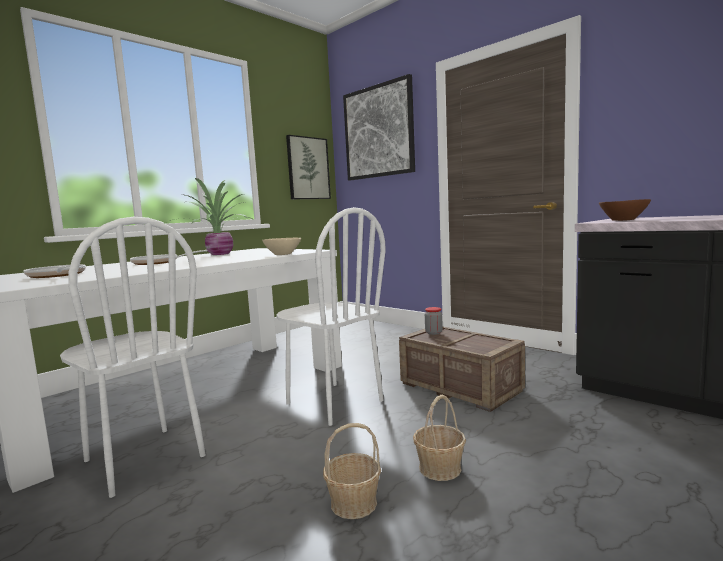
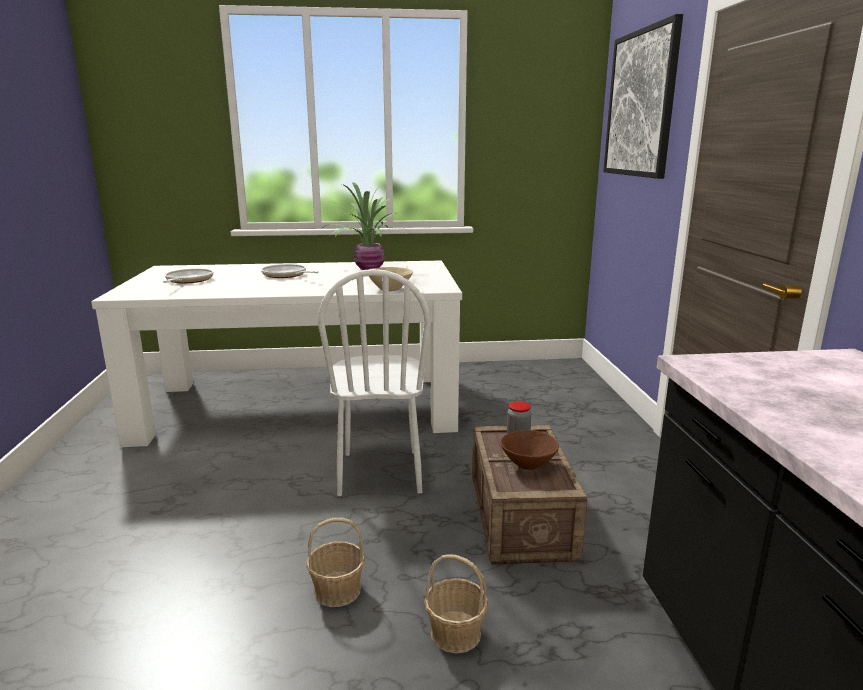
camera: 40 degrees right, 10 degrees up
white chair [60,217,206,498] -> none
picture [286,135,331,199] -> none
basket [323,423,381,519] -> basket moved to [424,554,488,654]
brown bowl [599,199,651,221] -> brown bowl moved to [500,430,559,470]

